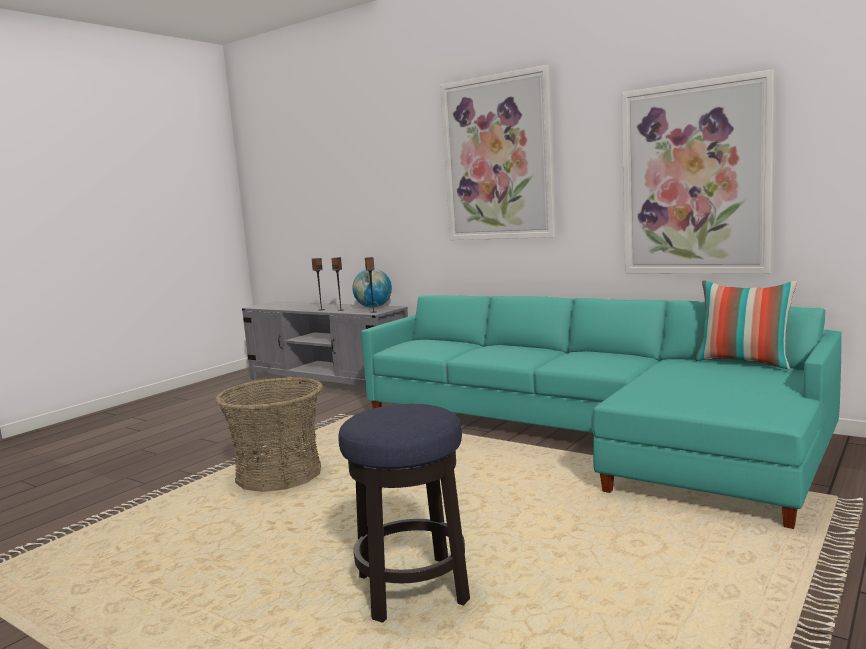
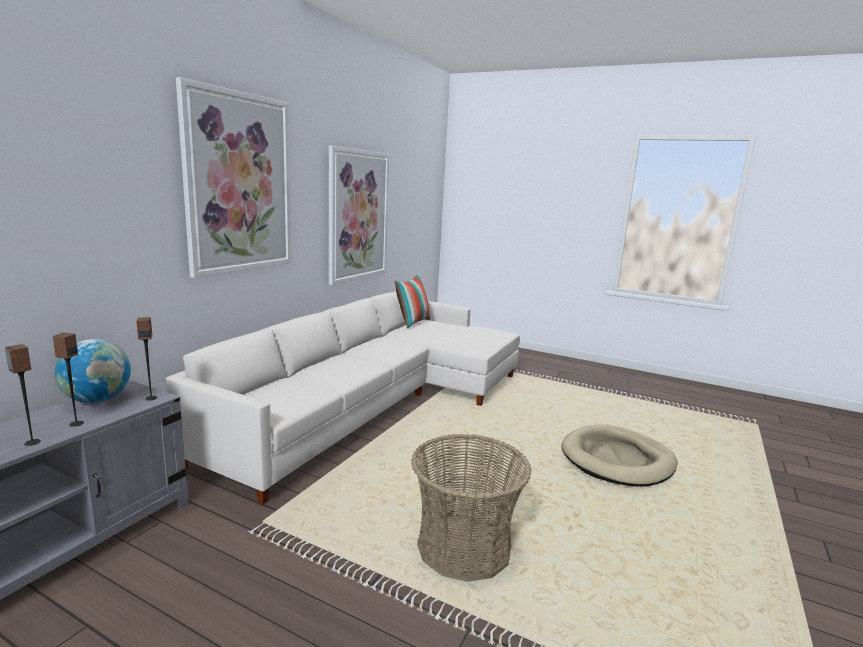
camera: 100 degrees left, 5 degrees up
stool [339,404,470,623] -> beige dog bed [562,424,678,487]
turquoise sofa [361,295,842,529] -> white sofa [166,291,520,504]

